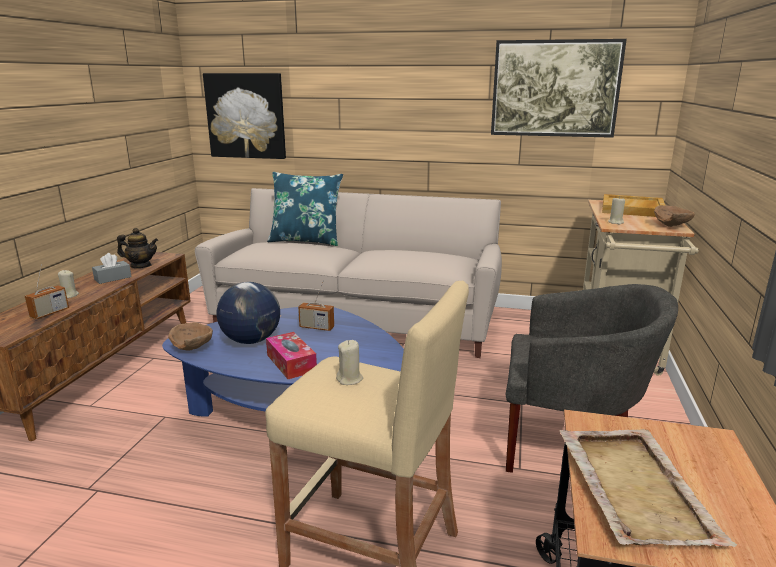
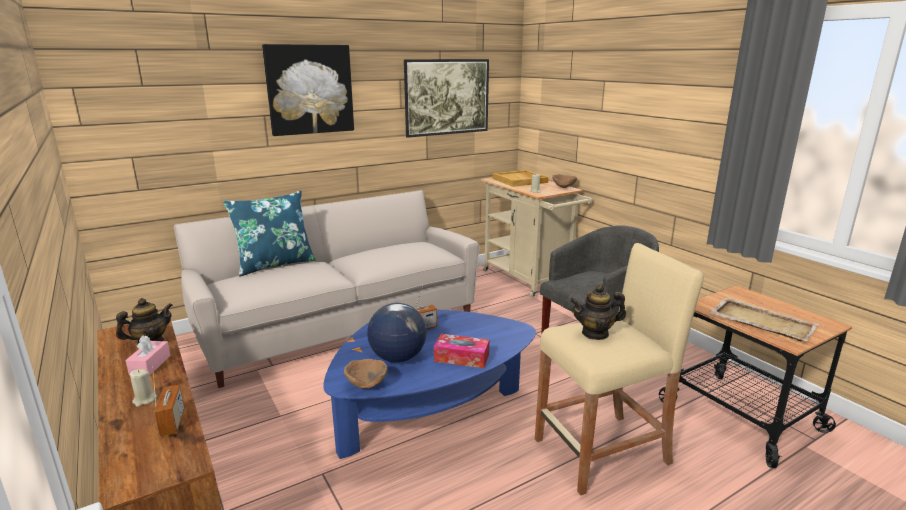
camera: 45 degrees left, 0 degrees up
grey tissue box [92,253,132,284] -> pink tissue box [125,336,171,376]
picture [203,73,286,159] -> picture moved to [262,44,354,136]
beige candle [336,340,363,385] -> teapot [570,284,626,340]

